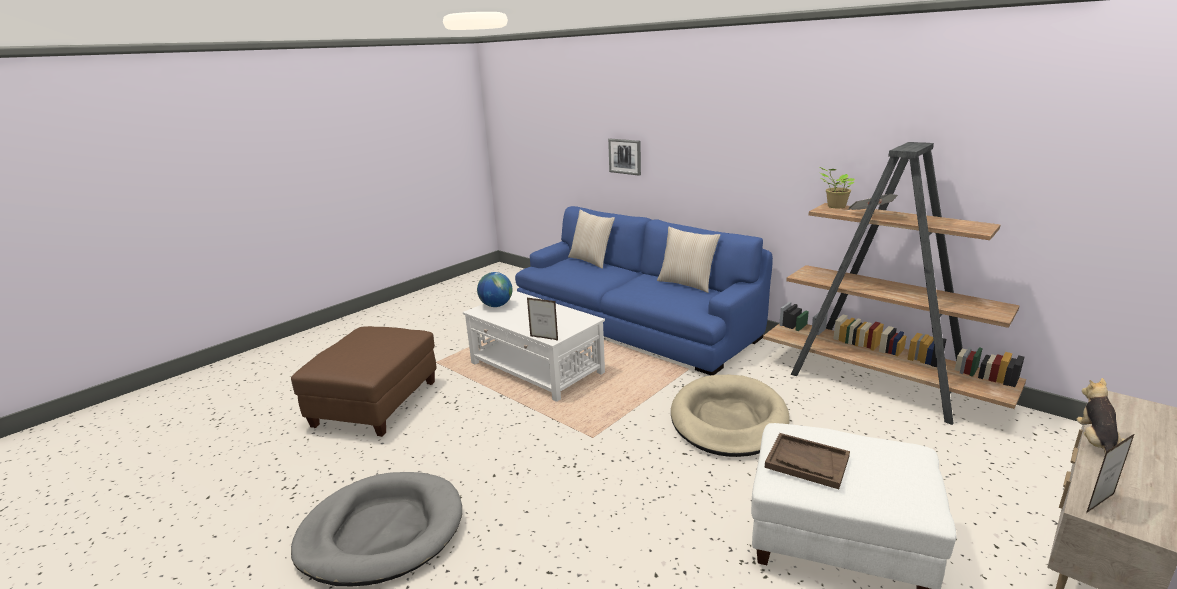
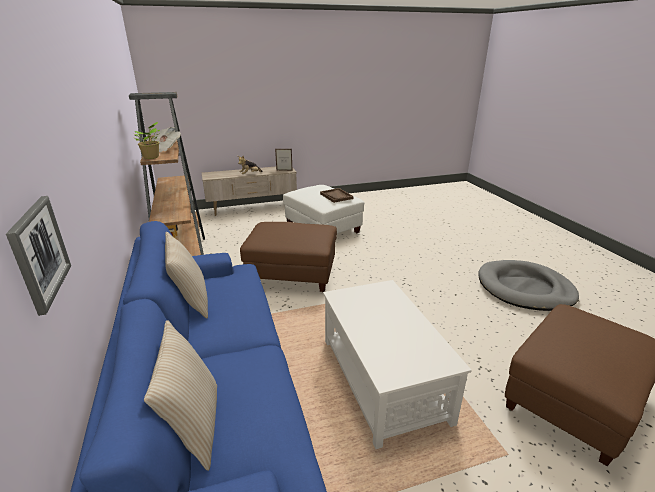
camera: 150 degrees left, 5 degrees up
globe [477,272,512,307] -> none
picture frame [527,298,558,340] -> none
beige dog bed [671,375,790,457] -> brown ottoman [240,222,337,292]

